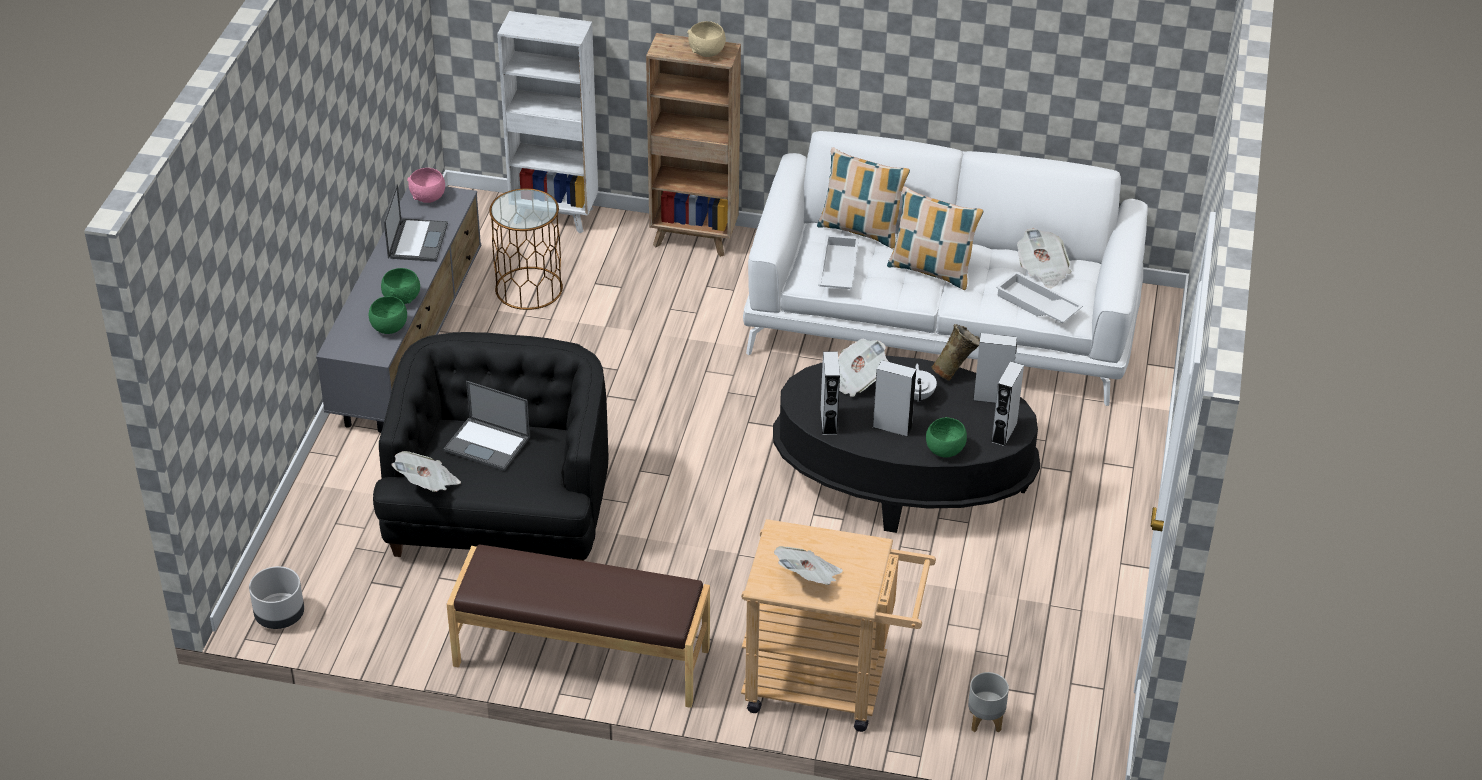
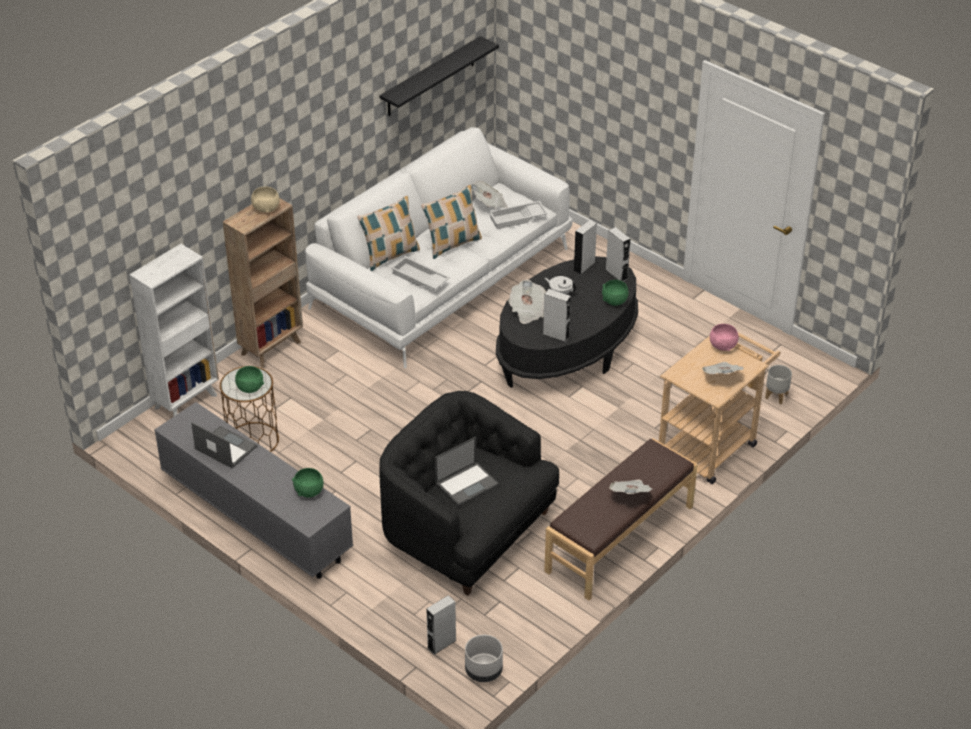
camera: 60 degrees left, 0 degrees up
green bowl [381,268,420,304] -> green bowl moved to [235,366,264,393]
newspaper [391,451,461,492] -> newspaper moved to [609,479,653,494]
pink bowl [407,168,445,203] -> pink bowl moved to [710,324,739,351]
grey speaker [872,360,916,437] -> grey speaker moved to [426,595,457,655]
beige vase [931,324,980,381] -> none
none -> black shelf [380,36,499,116]

